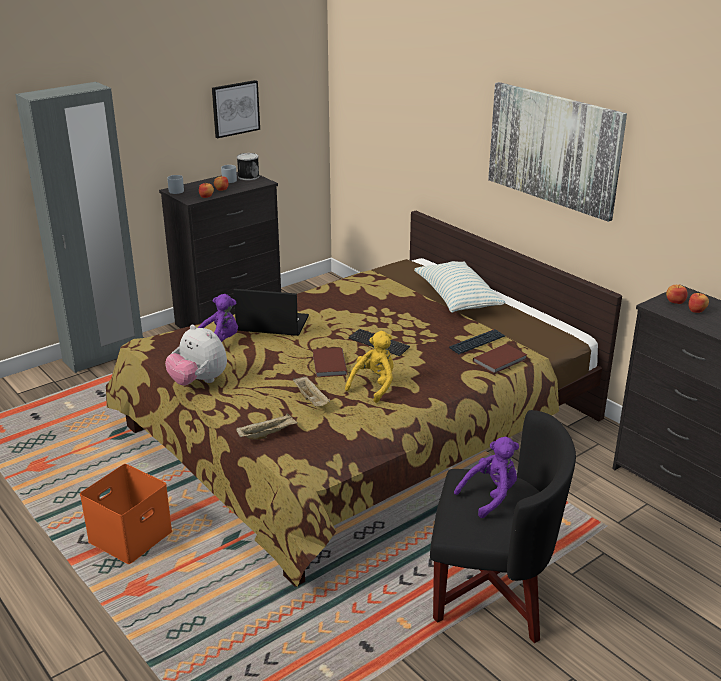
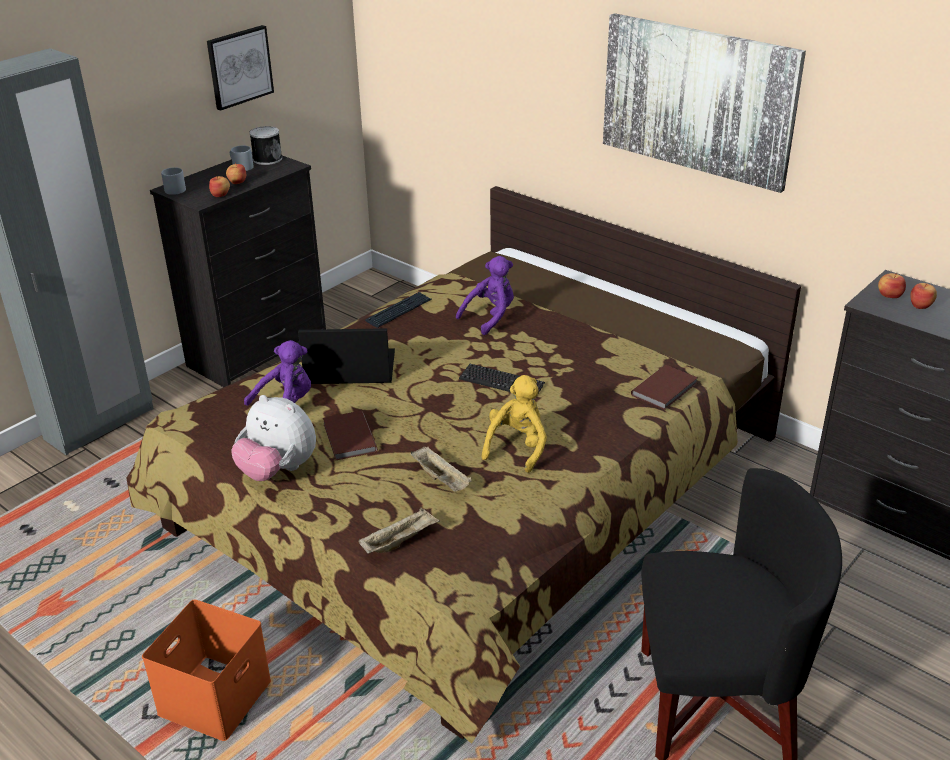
camera: 10 degrees left, 5 degrees up
brown book [313,348,348,377] -> brown book moved to [323,411,378,460]
pillow [414,261,505,313] -> none
keyboard [449,329,505,354] -> keyboard moved to [365,292,431,328]
purple plush toy [454,437,519,518] -> purple plush toy moved to [456,256,514,335]

